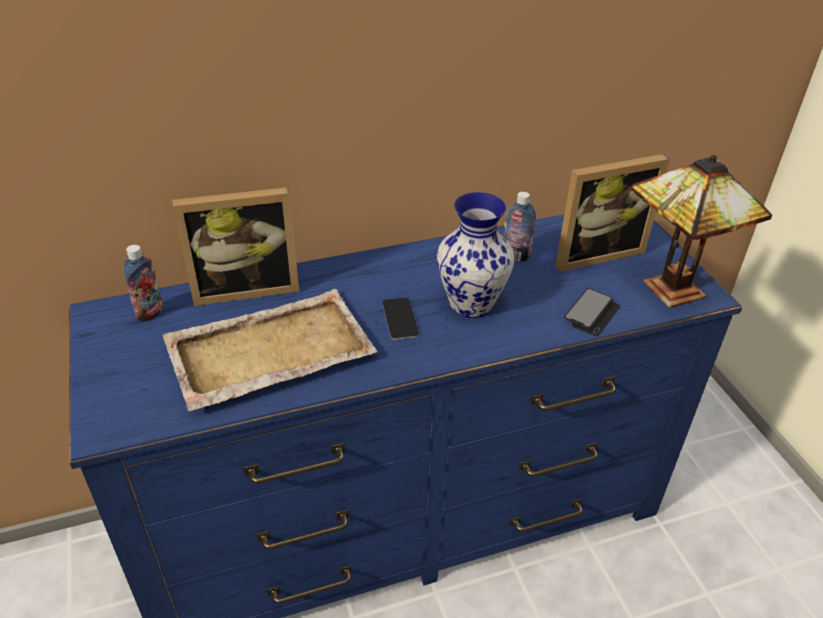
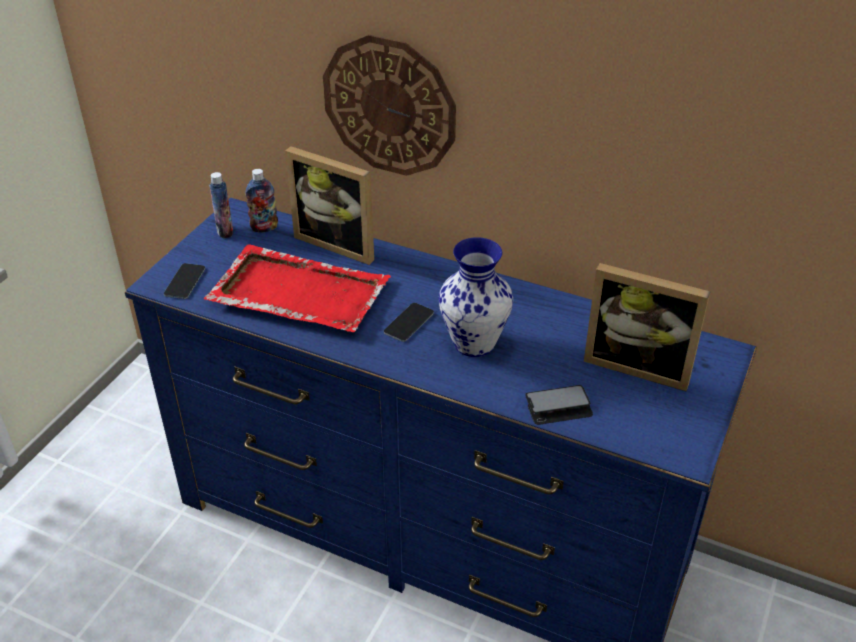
camera: 45 degrees right, 0 degrees up
beige tray [162,289,377,411] -> red tray [204,244,391,332]
bottle [503,192,536,262] -> bottle moved to [209,172,233,239]
table lamp [630,155,772,308] -> none
none -> phone [164,263,205,299]
none -> wall clock [323,35,456,176]

